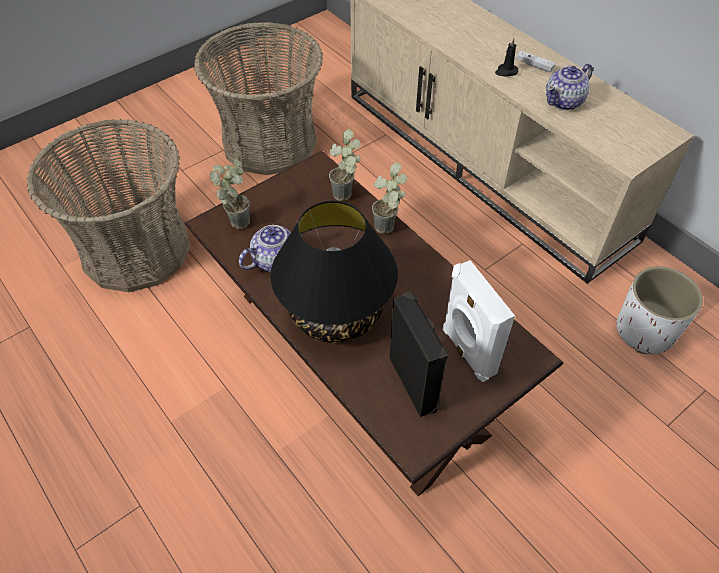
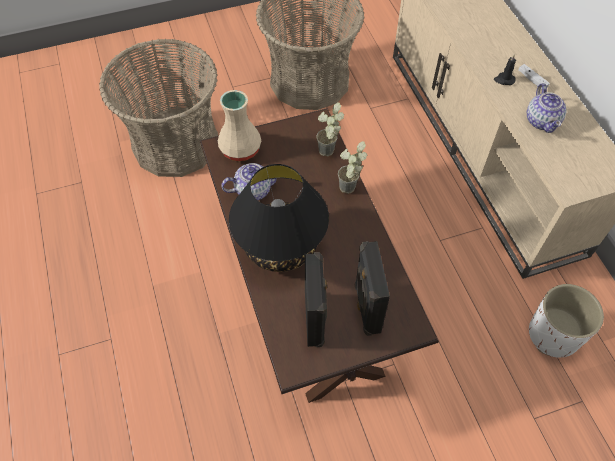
camera: 20 degrees right, 5 degrees up
potted plant [210,159,250,229] -> beige vase [218,90,261,161]
white speaker [443,260,515,382] -> black speaker [355,241,390,336]
teapot [546,64,593,110] -> teapot turned 75 degrees counterclockwise [527,83,567,133]

